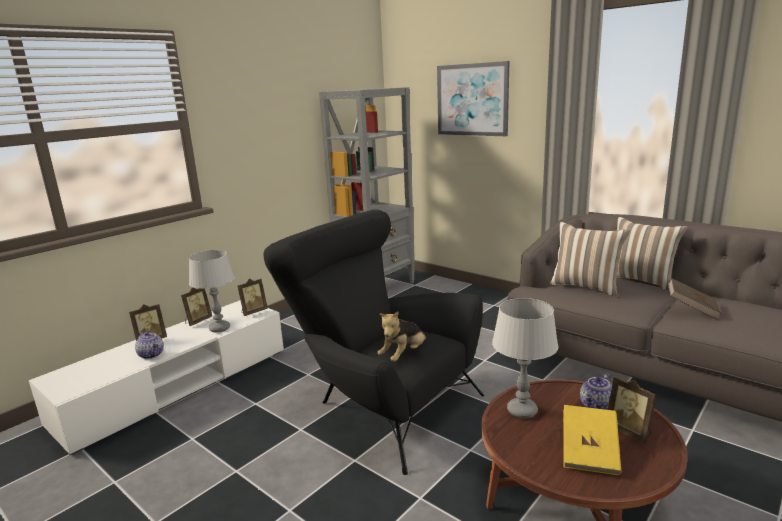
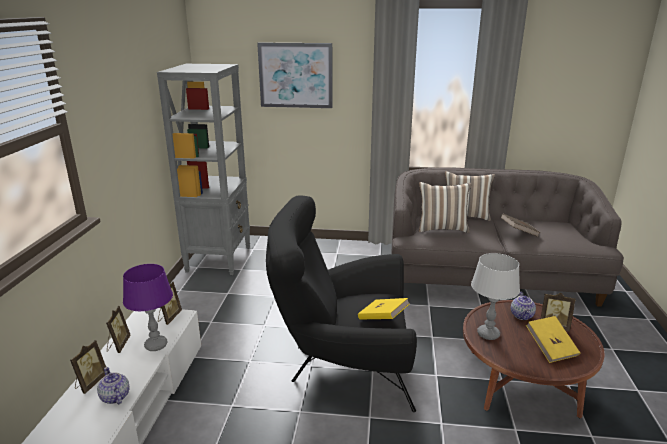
camera: 35 degrees left, 5 degrees up
teapot [135,332,164,359] -> teapot turned 135 degrees counterclockwise [97,367,130,404]
grey table lamp [189,250,235,332] -> purple table lamp [123,264,173,351]
plush toy [377,312,426,362] -> yellow book [358,298,409,320]

